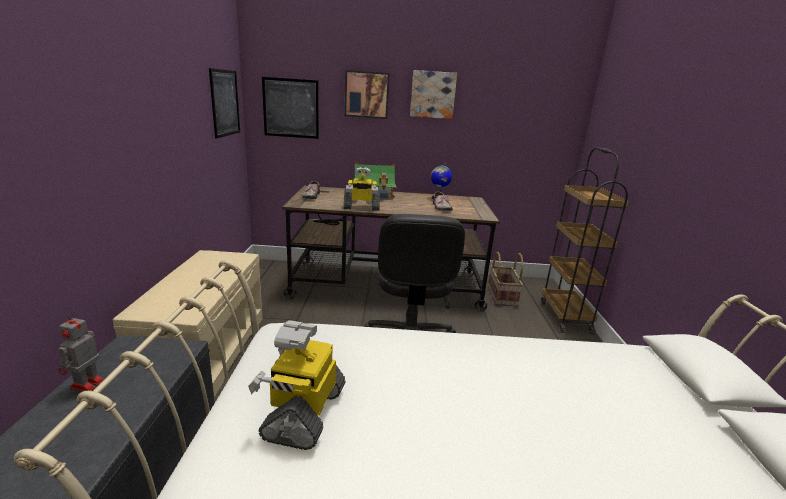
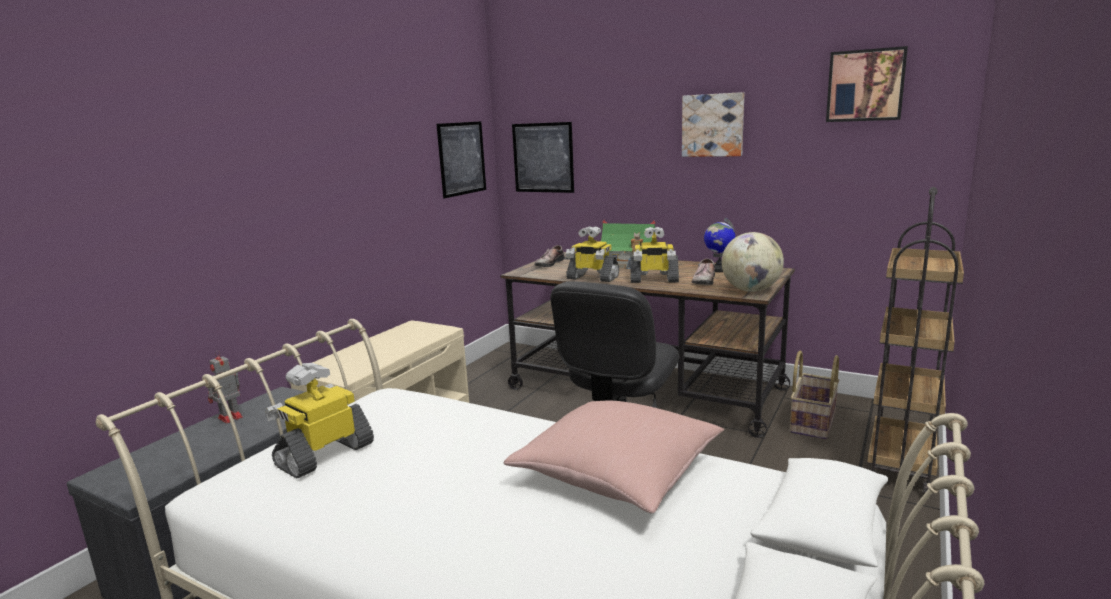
camera: 30 degrees right, 5 degrees down
picture [345,70,390,119] -> picture moved to [826,46,908,122]
none -> pink pillow [504,401,725,513]
none -> toy robot [630,227,679,283]
none -> globe [722,232,784,292]

